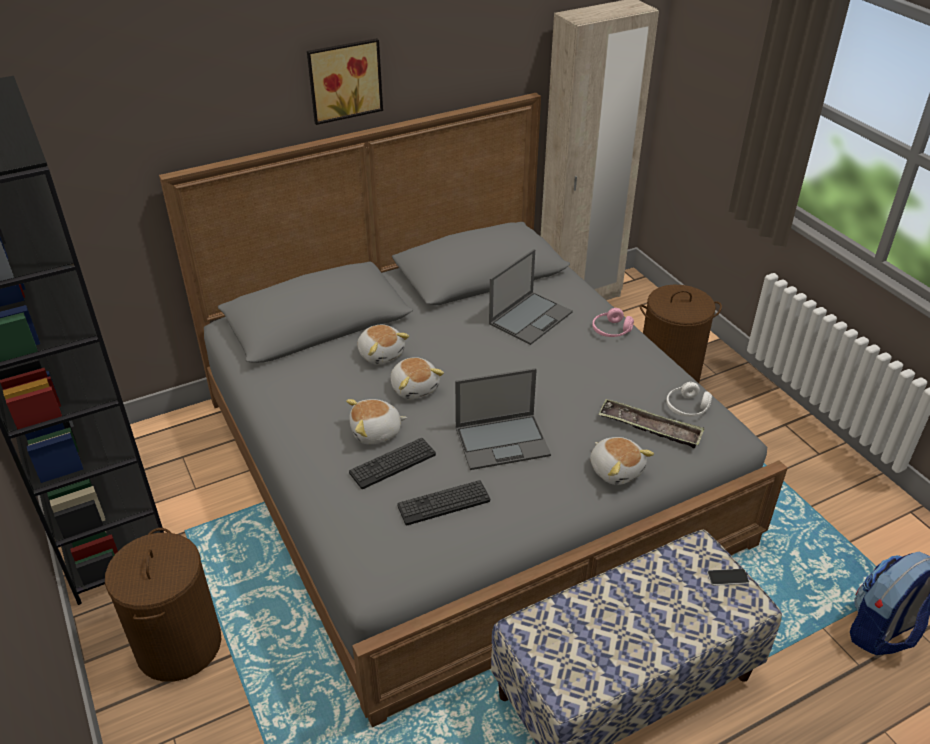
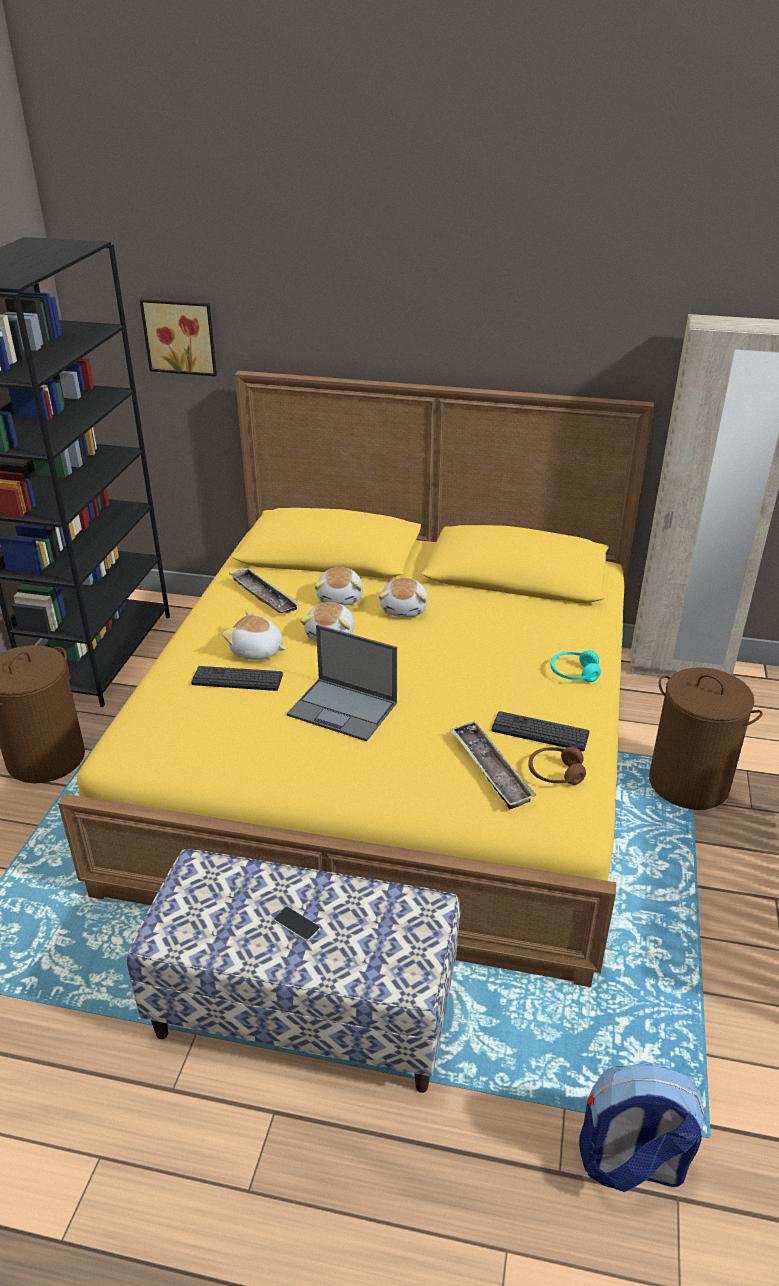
camera: 40 degrees right, 5 degrees down
grey bed [159,93,788,727] -> yellow bed [58,371,654,987]
picture [307,38,383,125] -> picture moved to [140,299,217,376]
keyboard [397,480,490,525] -> keyboard moved to [491,711,590,751]
laptop [489,249,573,345] -> none
plush toy [590,437,654,485] -> plush toy moved to [379,578,428,617]
pink headphones [592,308,634,337] -> turquoise headphones [550,650,601,682]
white headphones [666,382,712,417] -> brown headphones [528,746,586,785]
phone [707,569,749,586] -> phone moved to [273,906,320,941]
none -> tray [229,567,301,613]

